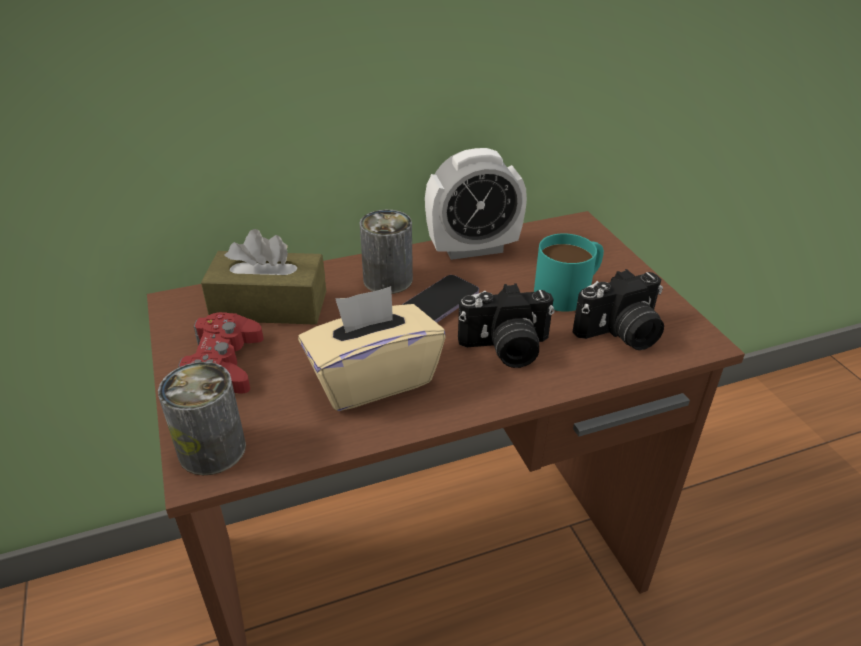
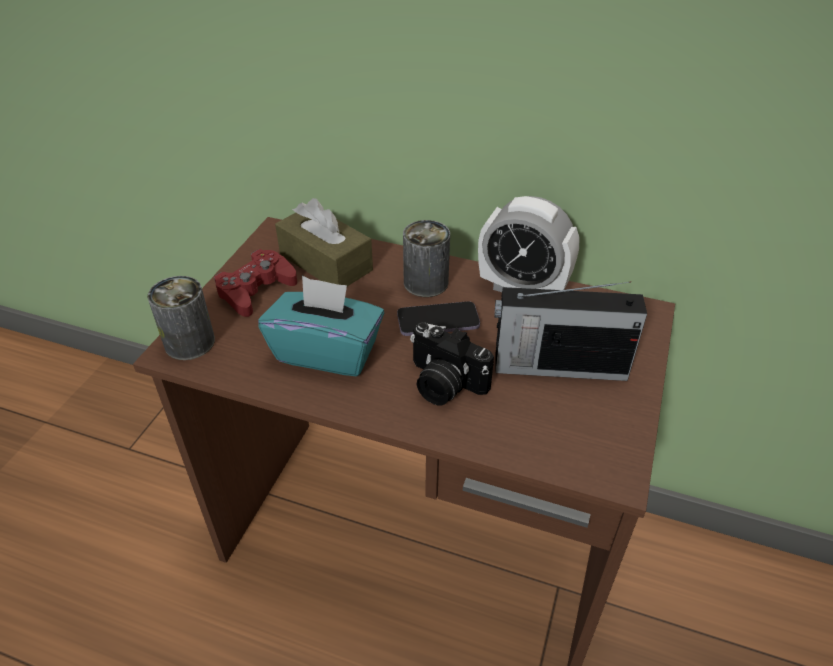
camera: 40 degrees right, 5 degrees up
beige tissue box [298,286,445,411] -> turquoise tissue box [258,276,384,376]
turquoise mug [534,233,604,312] -> radio [495,281,647,381]
camera [573,269,664,350] -> none

